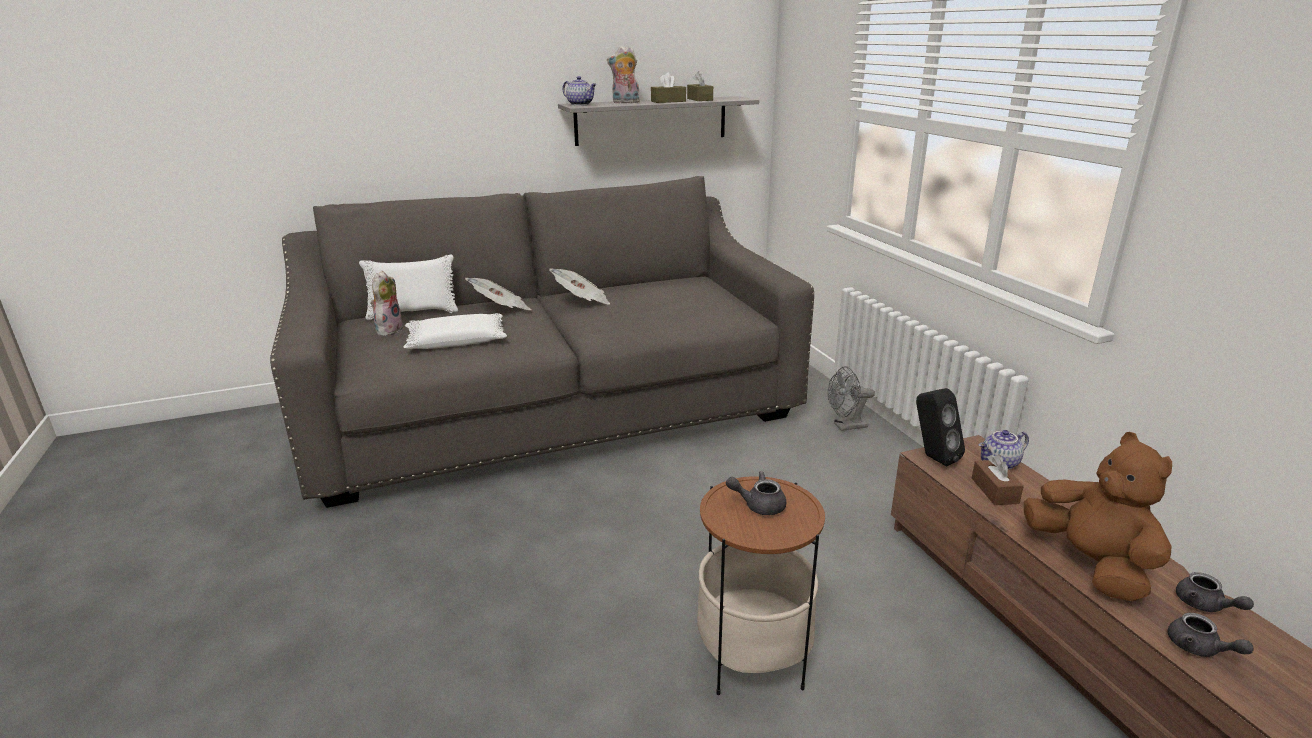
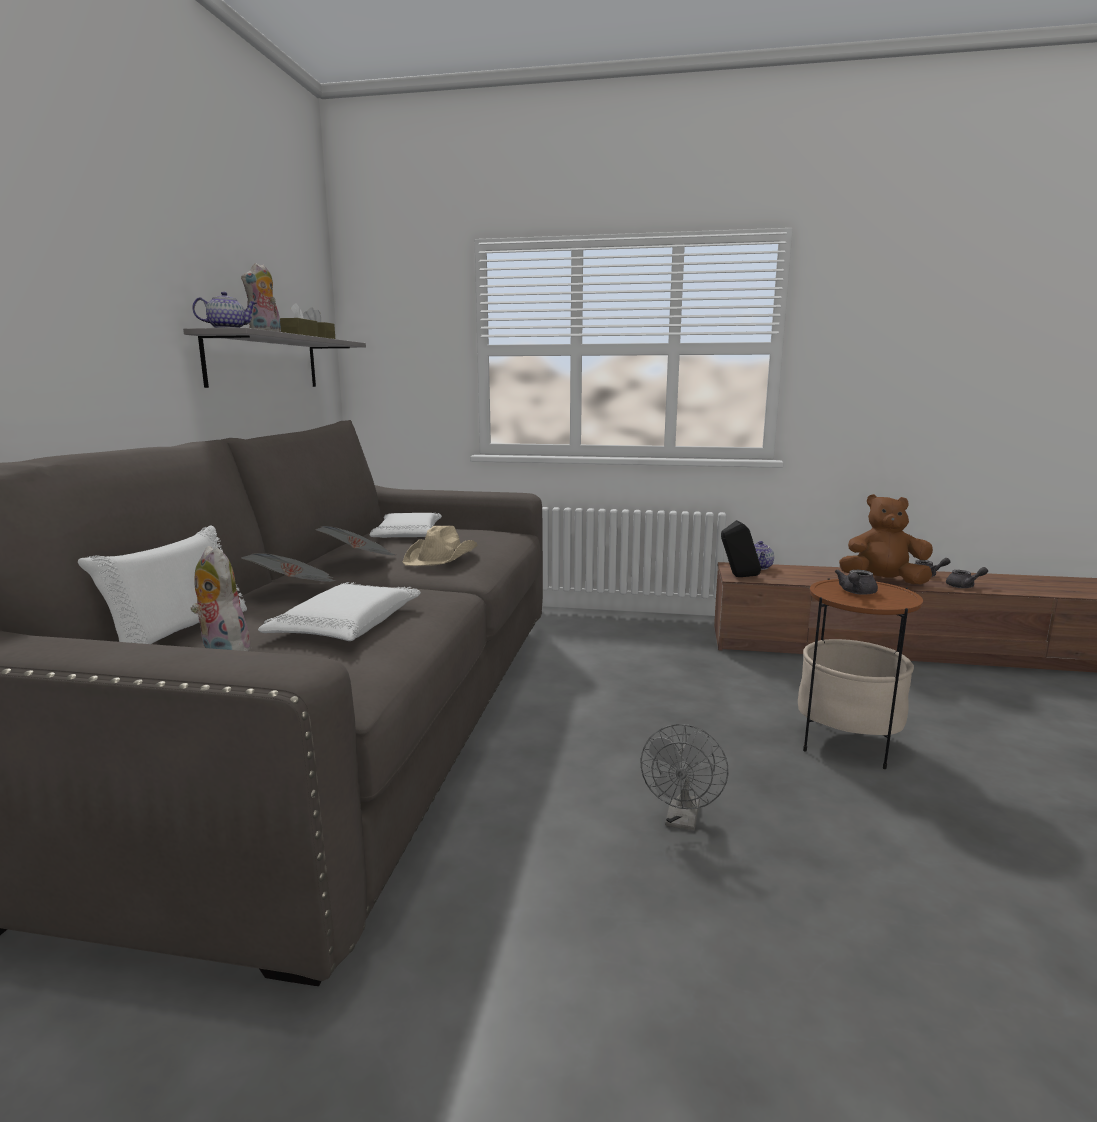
camera: 60 degrees left, 10 degrees down
grey fan [828,366,875,431] -> grey fan moved to [640,724,729,831]
brown tissue box [972,454,1024,505] -> none
none -> white pillow [369,512,442,538]
none -> beige hat [402,526,478,566]

